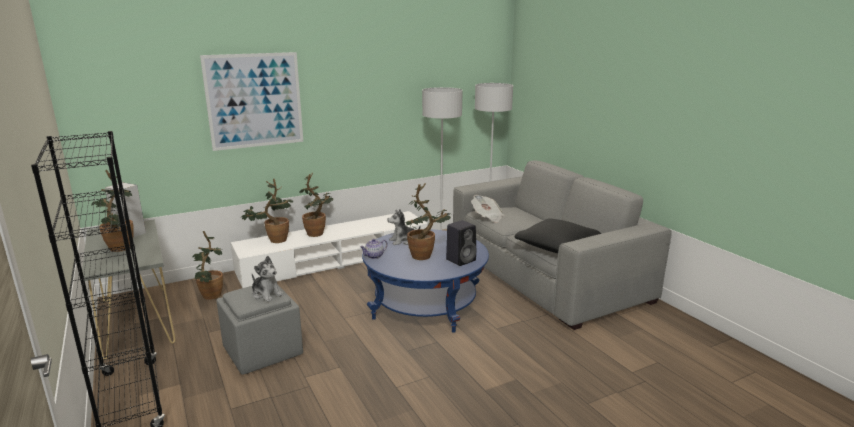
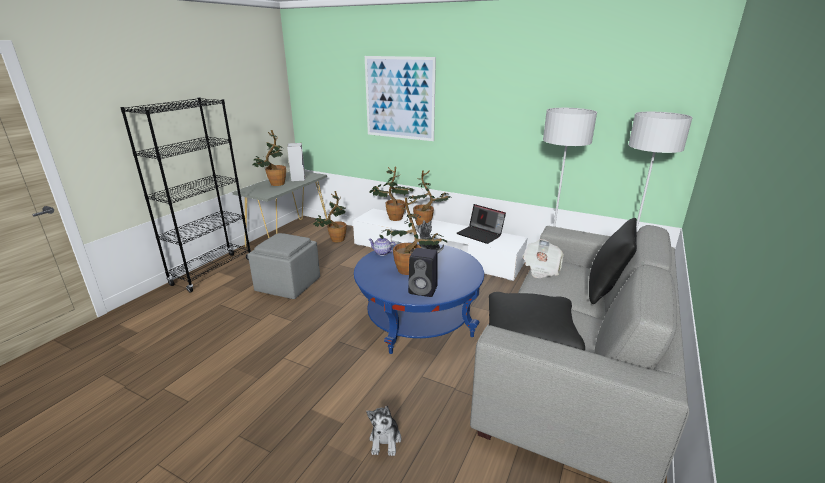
camera: 55 degrees right, 5 degrees up
plush toy [252,255,284,302] -> plush toy moved to [366,405,401,456]
none -> laptop [457,204,506,244]
none -> black pillow [589,218,637,304]

